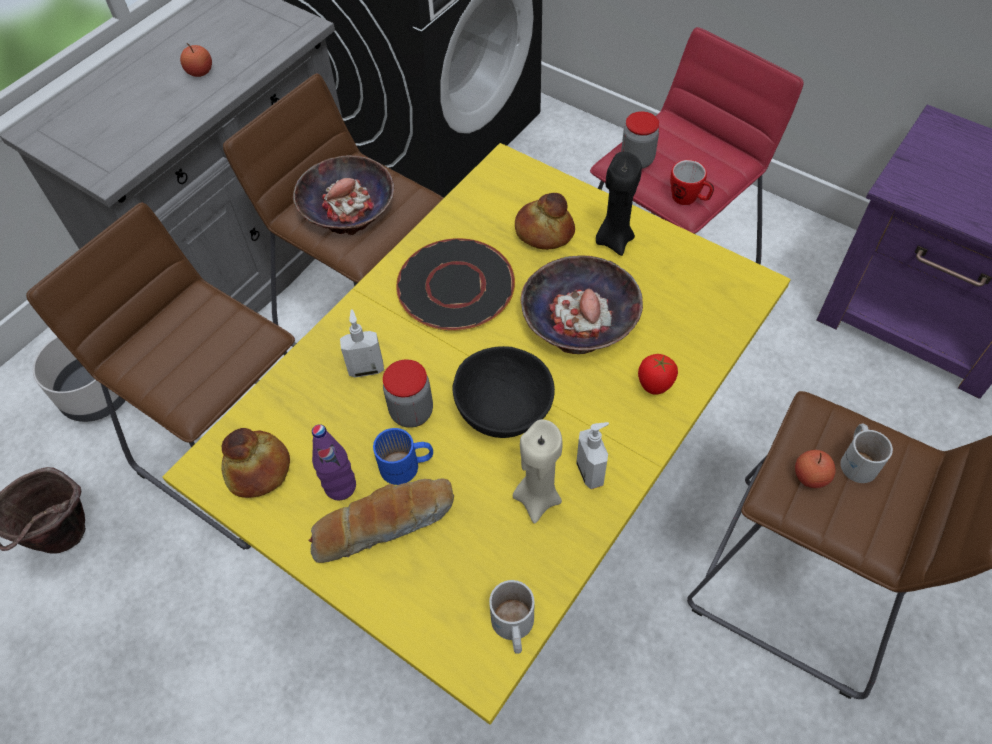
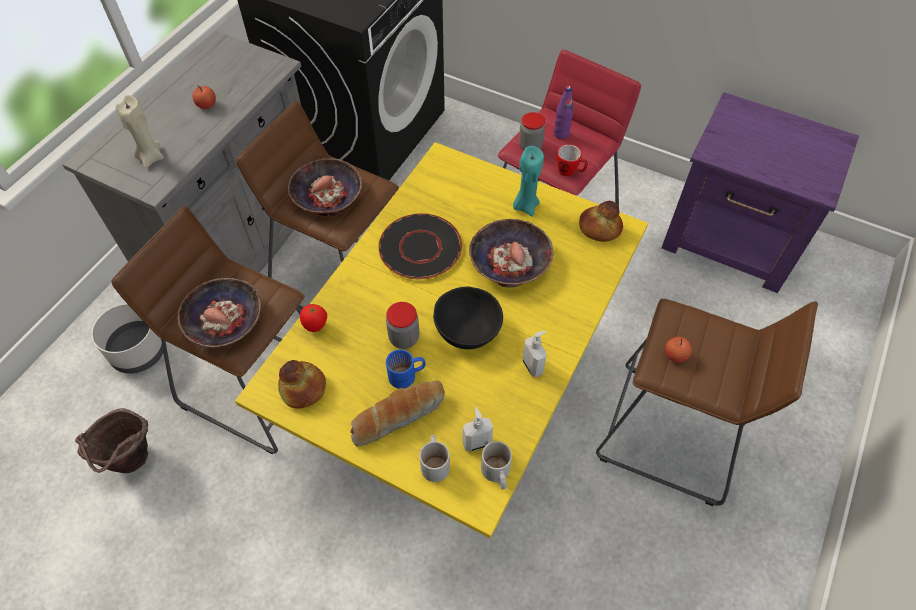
camera: 10 degrees left, 0 degrees up
purple bottle [312,424,356,500] -> purple bottle moved to [554,86,574,139]
soap dispenser [340,309,384,378] -> soap dispenser moved to [463,407,493,452]
beige candle [513,419,562,524] -> beige candle moved to [115,95,164,168]
bread [515,193,575,250] -> bread moved to [579,201,623,242]
black candle [596,152,642,256] -> turquoise candle [513,146,544,217]
tomato [638,354,678,395] -> tomato moved to [300,304,327,332]
white mug [840,424,893,483] -> white mug moved to [419,435,450,482]
none -> bowl [177,278,262,348]

